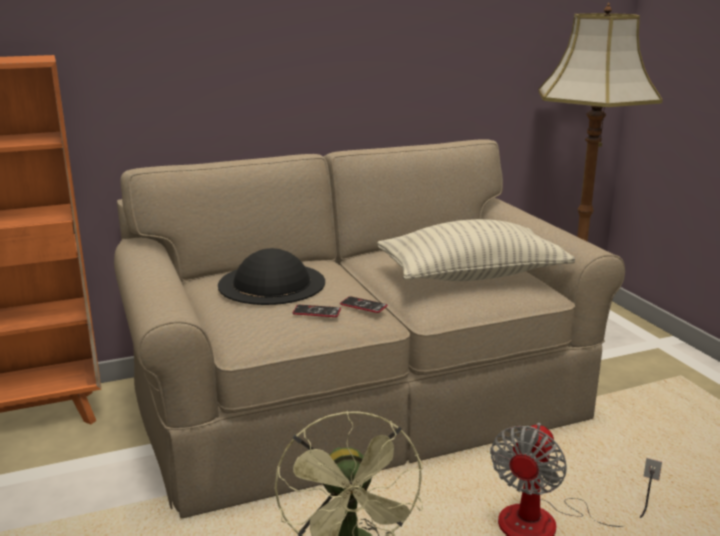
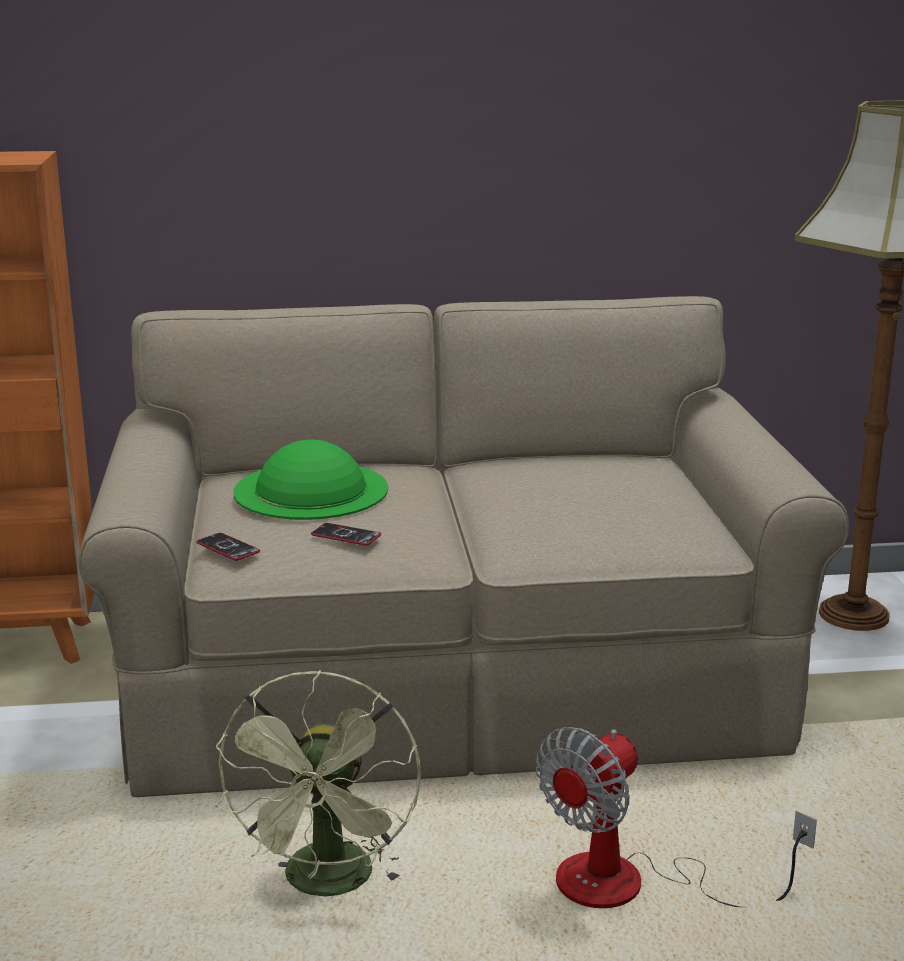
camera: 15 degrees right, 0 degrees up
black hat [218,248,325,305] -> green hat [233,440,388,520]
phone [340,296,388,313] -> phone moved to [196,533,260,561]
pillow [377,219,575,281] -> none

